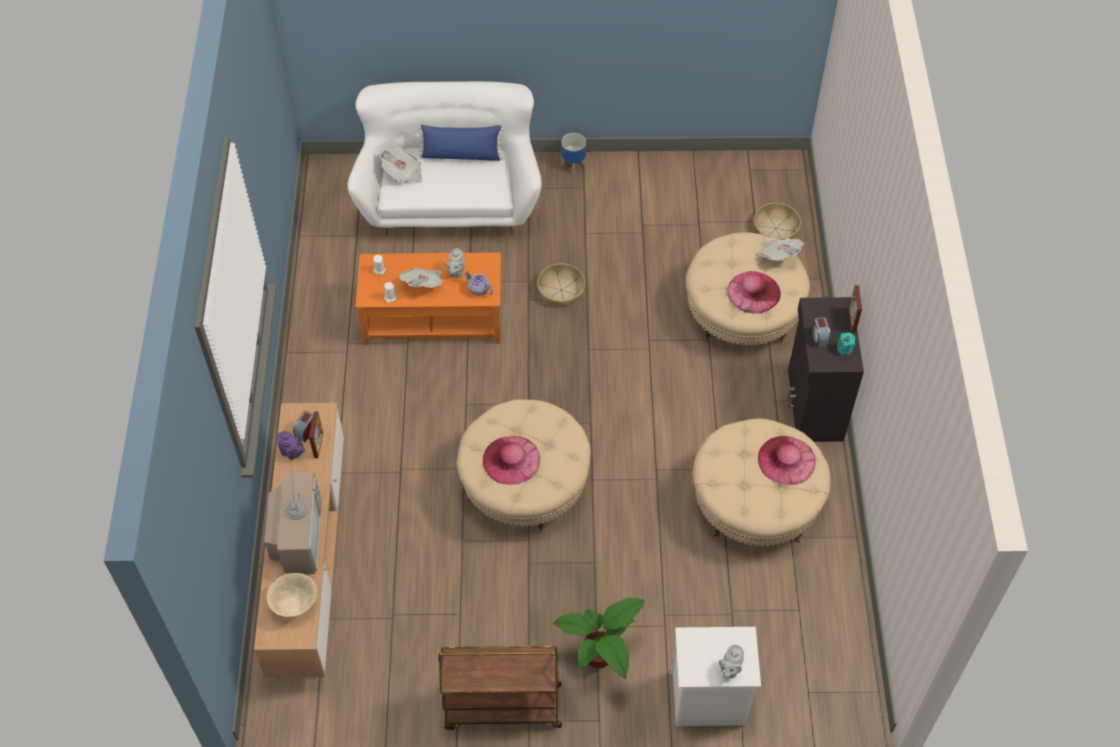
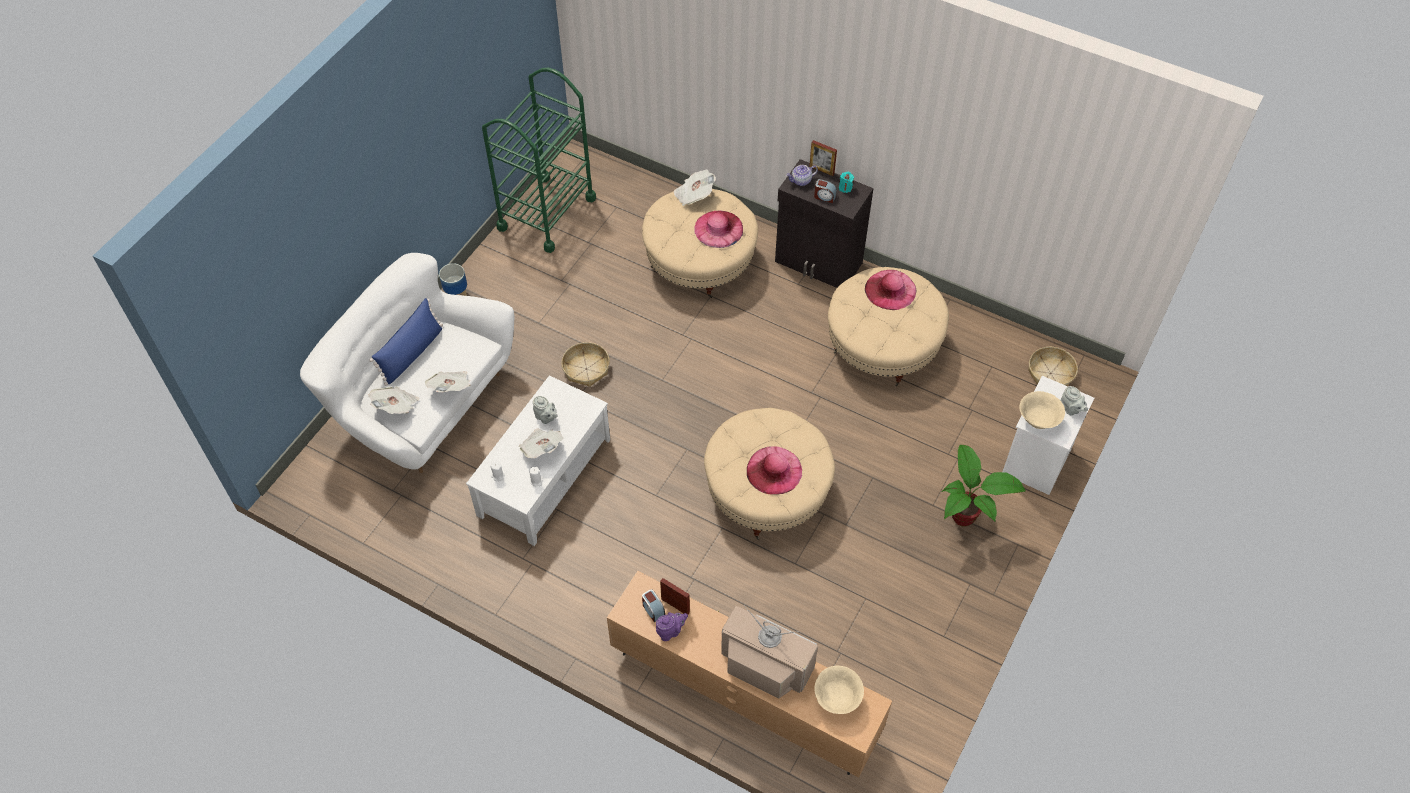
camera: 60 degrees left, 0 degrees up
orange coffee table [355,253,501,345] -> white coffee table [466,375,610,546]
brown cart [438,646,562,730] -> none
teapot [464,271,493,295] -> teapot moved to [786,165,818,186]
basket [754,203,801,240] -> basket moved to [1028,347,1078,386]
none -> newspaper [425,371,470,392]
none -> green cart [482,68,596,253]
none -> beige bowl [1020,391,1065,429]

